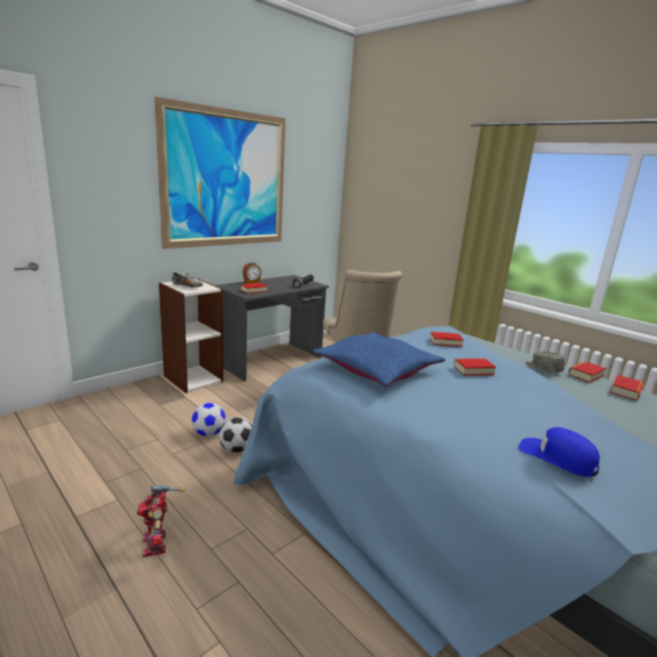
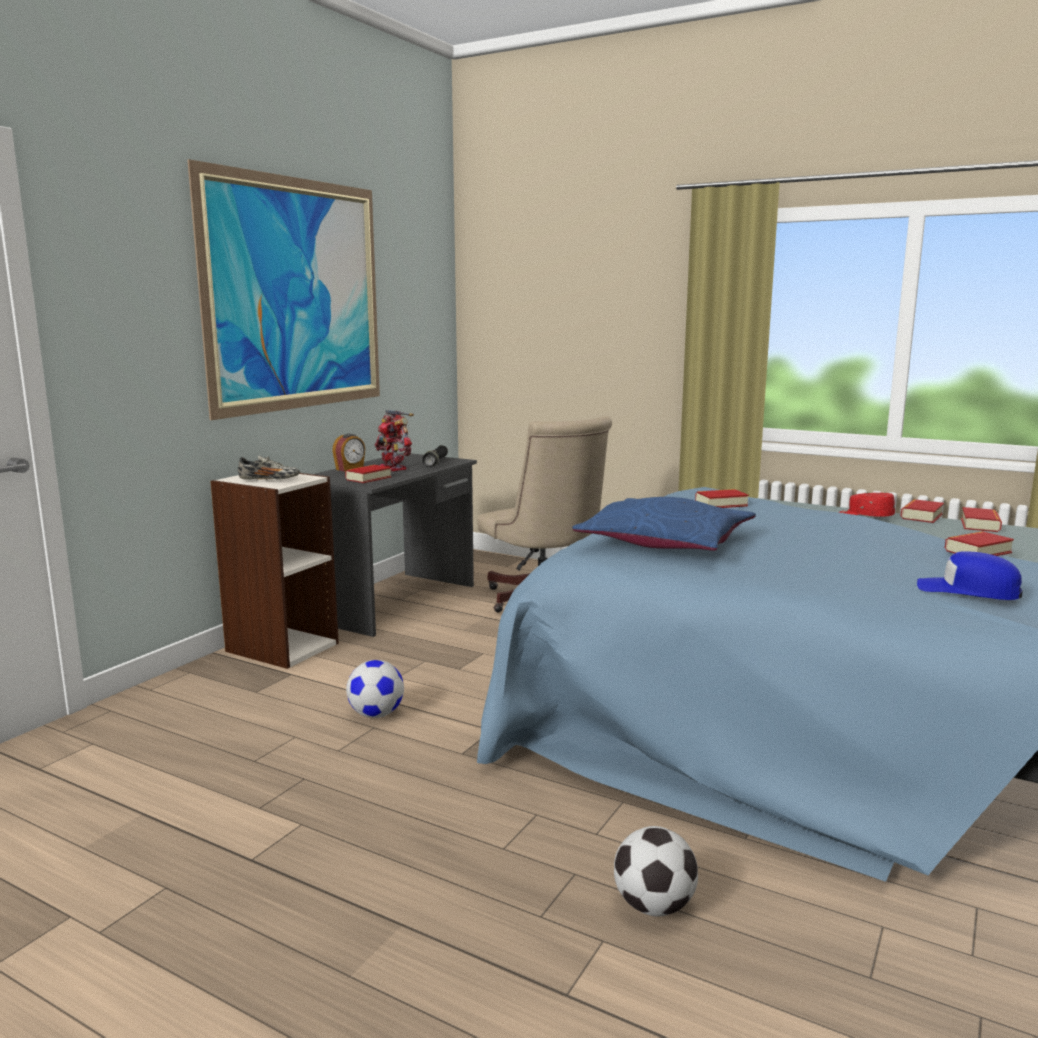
camera: 15 degrees left, 5 degrees down
toy robot [137,485,185,557] -> toy robot moved to [375,410,414,471]
football [219,417,252,453] -> football moved to [614,826,698,917]
book [454,358,496,376] -> book moved to [945,531,1014,556]
grey cap [525,352,565,372] -> red cap [839,493,895,517]

